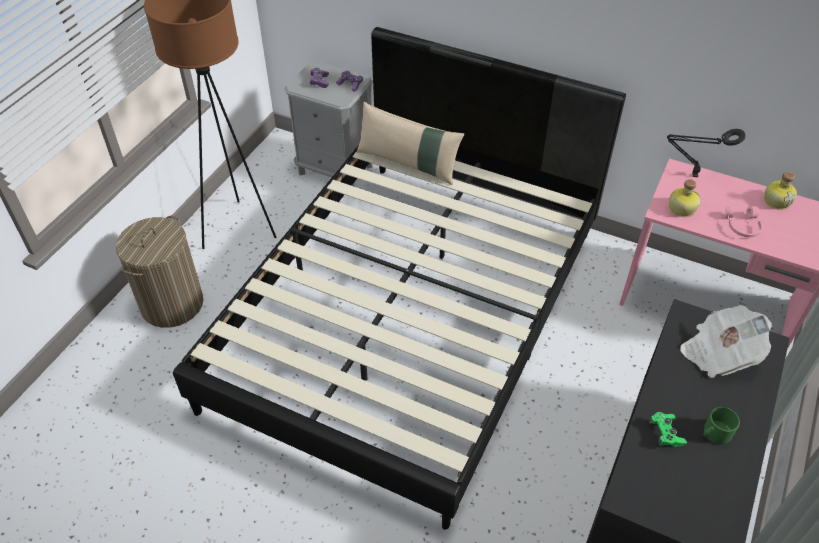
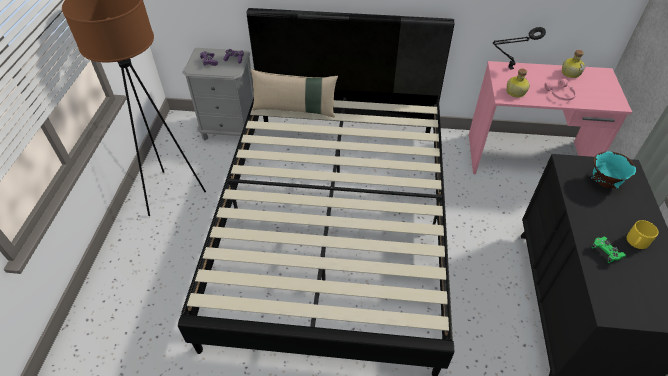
camera: 20 degrees left, 0 degrees up
laundry basket [116,215,203,328] -> none
newspaper [680,305,772,378] -> turquoise bowl [591,151,636,189]
green mug [704,407,740,444] -> yellow mug [626,220,659,249]

